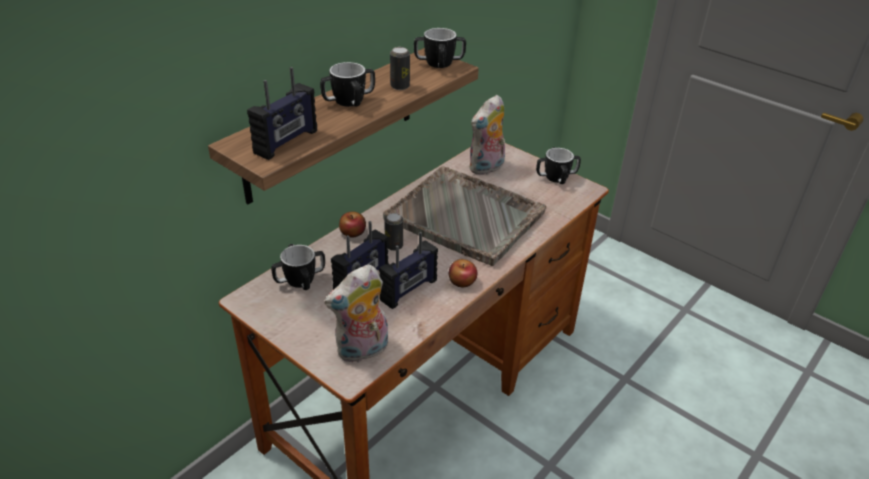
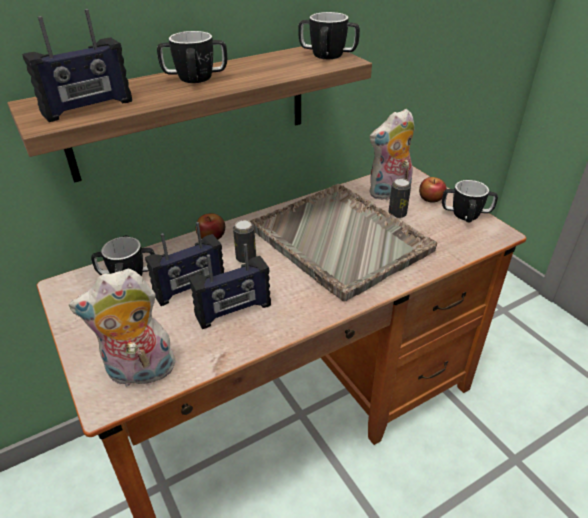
camera: 20 degrees right, 0 degrees up
can [390,47,410,90] -> can moved to [388,179,411,218]
apple [449,259,477,287] -> apple moved to [419,177,447,203]

